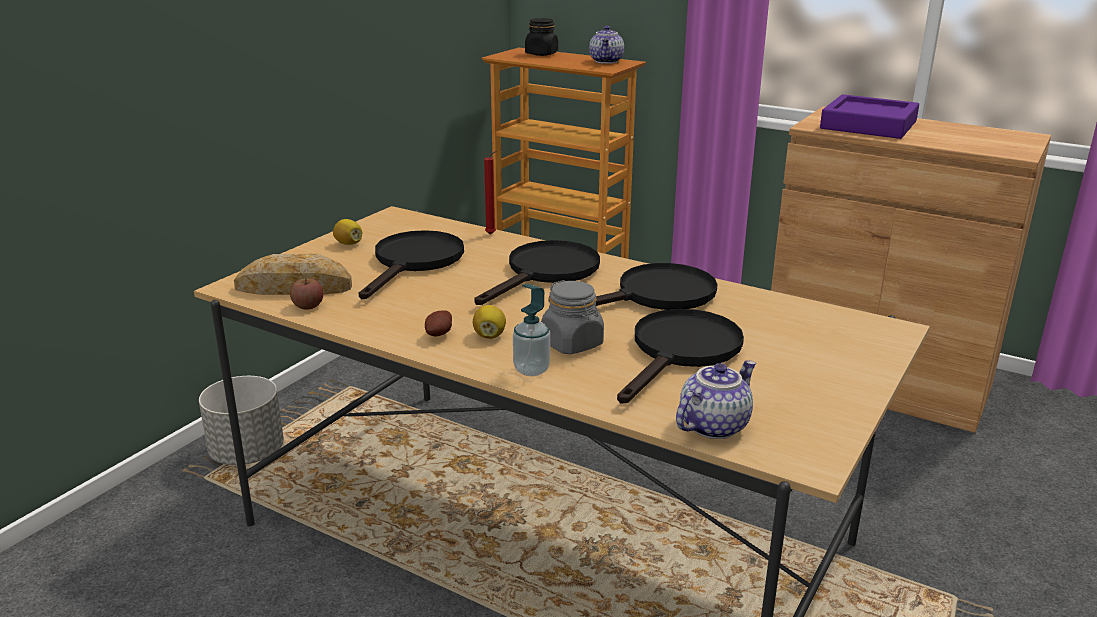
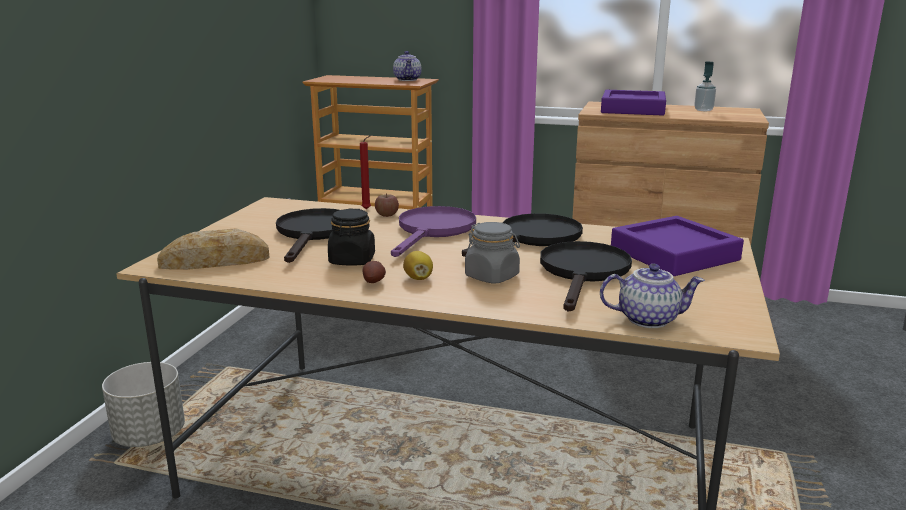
camera: 15 degrees left, 5 degrees down
apple [290,278,324,310] -> apple moved to [375,194,399,217]
lemon [333,219,362,245] -> none
black frying pan [474,240,600,305] -> purple frying pan [391,206,476,257]
soap dispenser [513,284,550,376] -> soap dispenser moved to [694,62,716,111]
black jar [525,18,558,56] -> black jar moved to [328,209,375,266]
teapot [676,360,756,439] -> teapot turned 60 degrees clockwise [600,264,705,328]
none -> purple tray [611,216,744,276]

